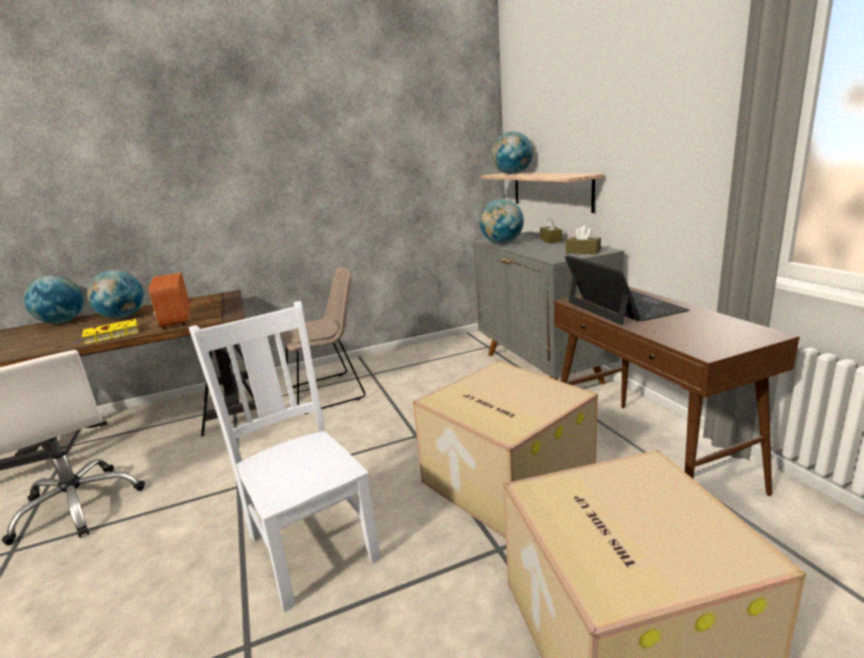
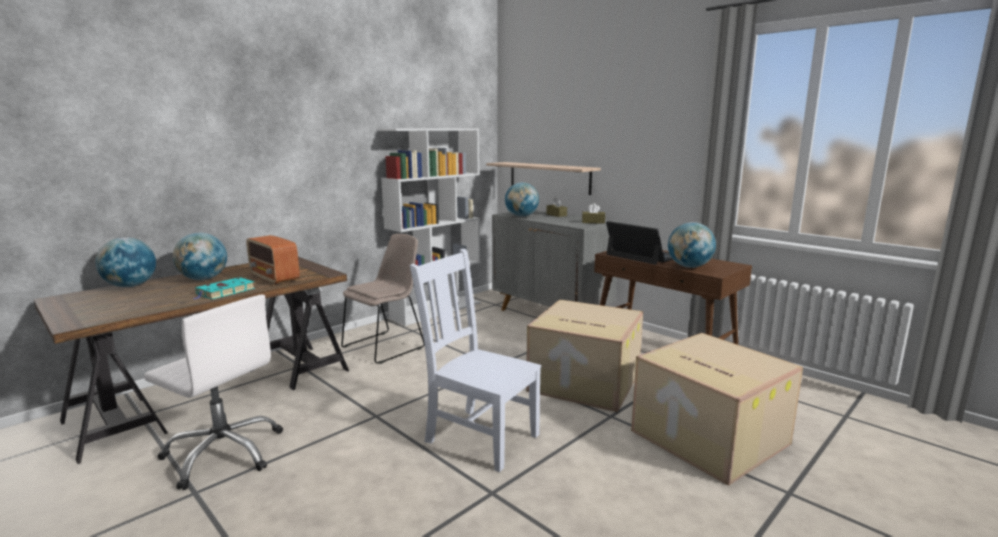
camera: 25 degrees left, 5 degrees down
yellow book [75,319,139,344] -> turquoise book [193,277,255,300]
globe [492,131,533,174] -> globe moved to [668,222,716,268]
none -> white bookcase [379,128,481,326]

